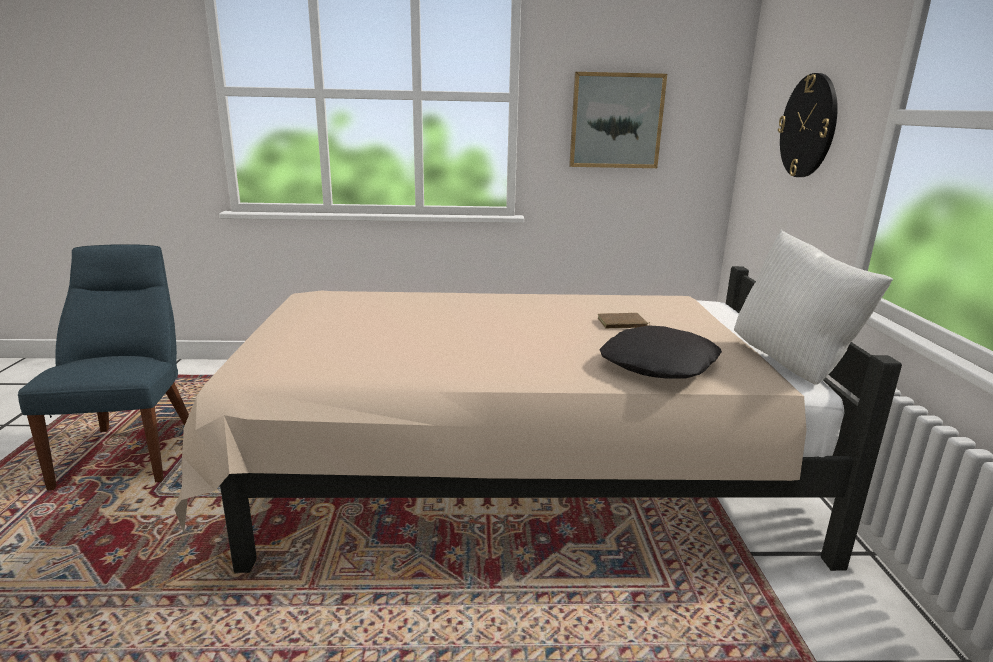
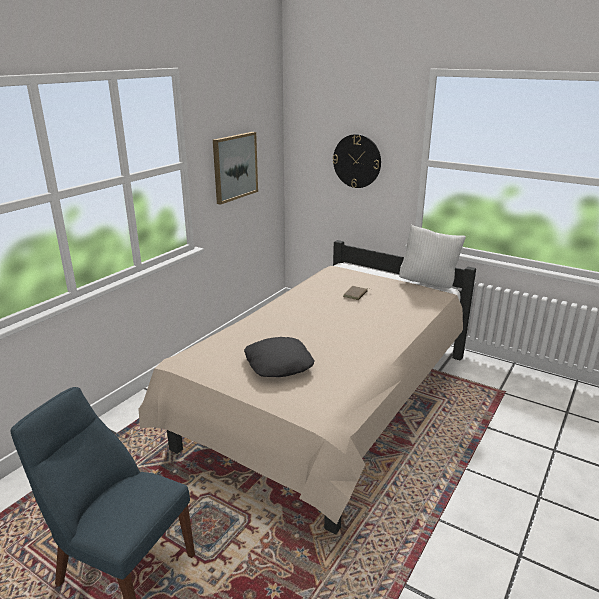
camera: 55 degrees left, 5 degrees up
black pillow [599,325,722,378] -> black pillow moved to [244,337,314,377]

